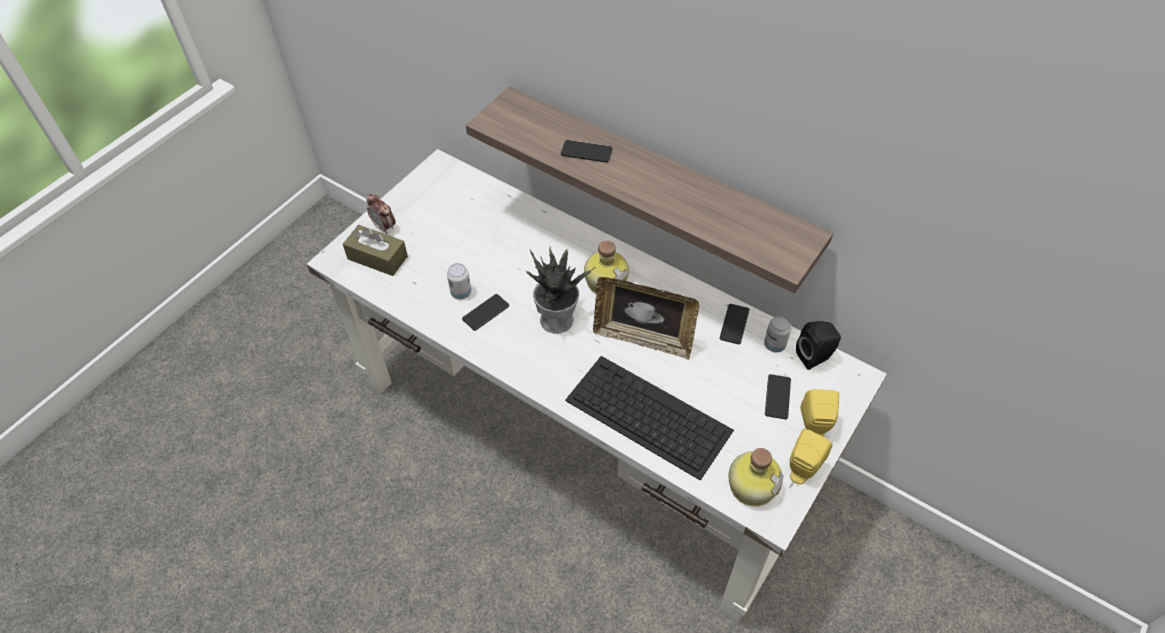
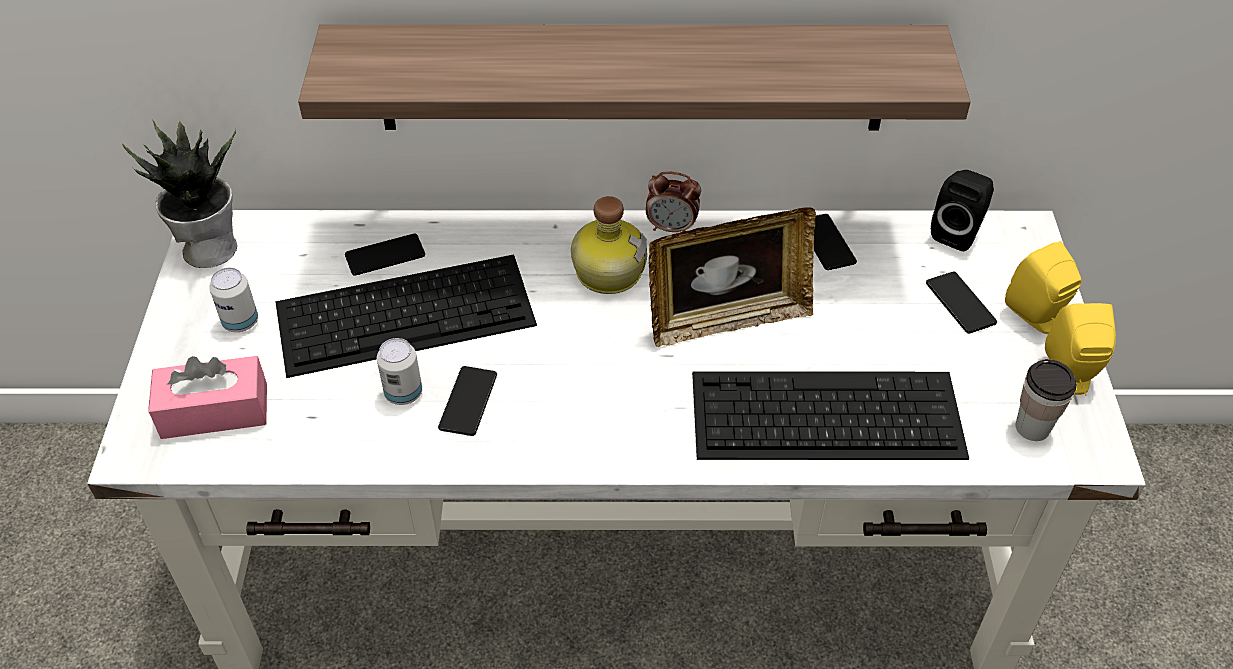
camera: 35 degrees left, 5 degrees down
brown tissue box [343,225,408,276] -> pink tissue box [148,356,267,439]
alarm clock [366,194,395,234] -> alarm clock moved to [646,171,701,232]
potted plant [526,247,596,334] -> potted plant moved to [122,121,237,268]
phone [561,140,613,163] -> phone moved to [345,233,425,276]
bottle [728,448,784,506] -> cup [1016,359,1077,441]
can [764,316,792,353] -> can moved to [209,267,258,332]
none -> keyboard [275,254,537,378]

